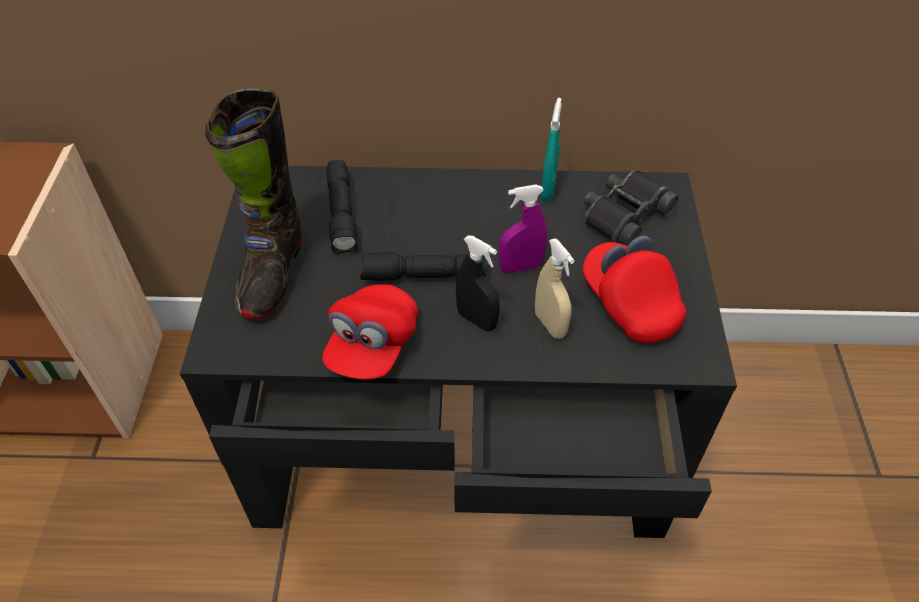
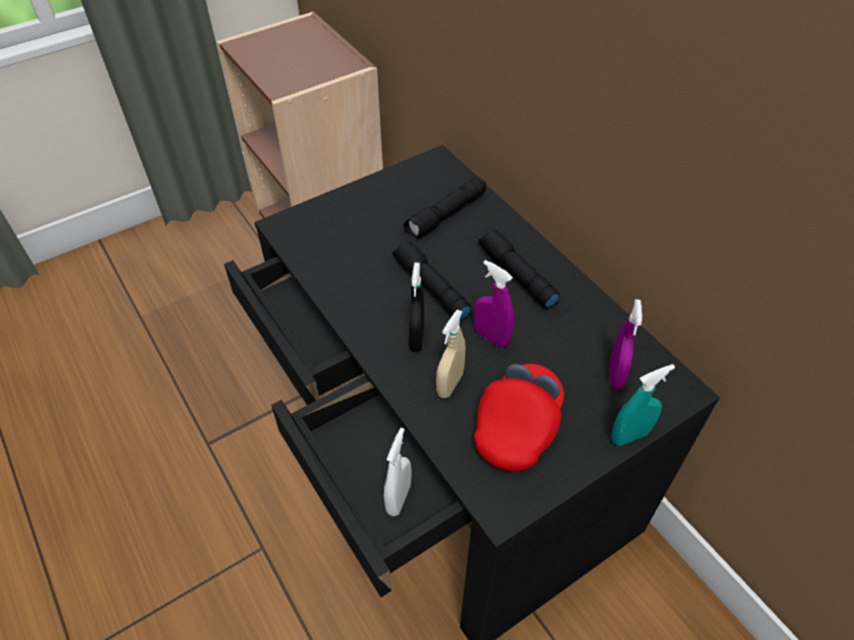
camera: 55 degrees right, 0 degrees up
black boot [205,88,302,319] -> none
red cap [322,284,418,379] -> none
turquoise spray bottle [540,98,561,200] -> turquoise spray bottle moved to [611,364,675,446]
black binoculars [583,170,679,246] -> purple spray bottle [610,299,642,390]
none -> white spray bottle [384,428,411,516]
none -> black flashlight [478,229,560,309]

